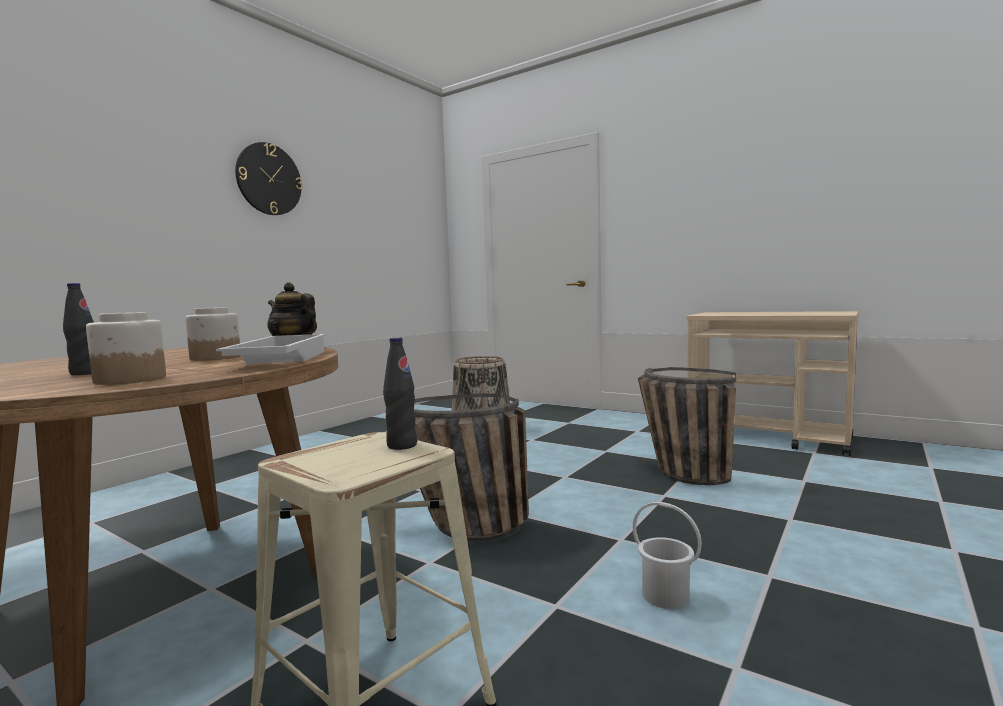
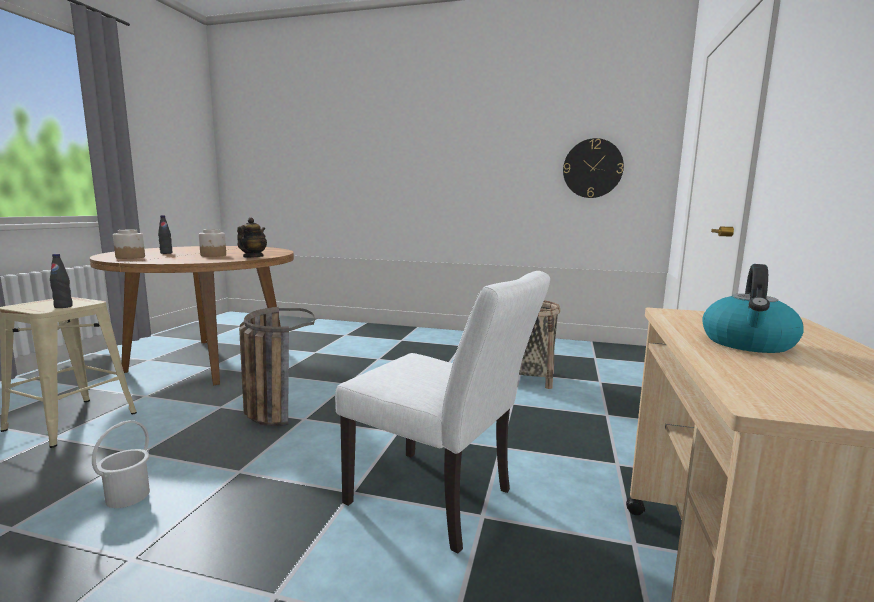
camera: 70 degrees right, 5 degrees up
white tray [216,334,327,364] -> none
wall clock [235,142,303,215] -> wall clock moved to [563,138,624,198]
basket [638,367,736,485] -> white chair [335,271,550,553]
none -> kettle [702,264,804,353]

